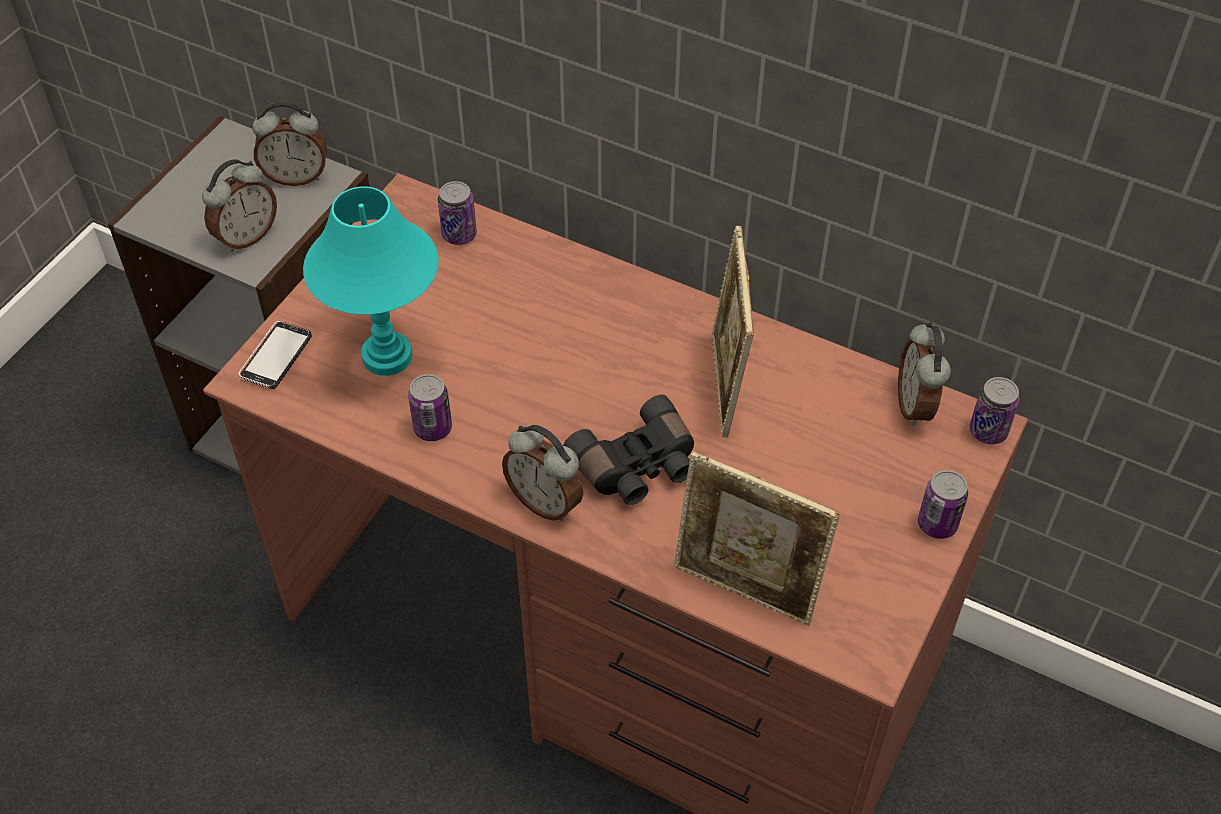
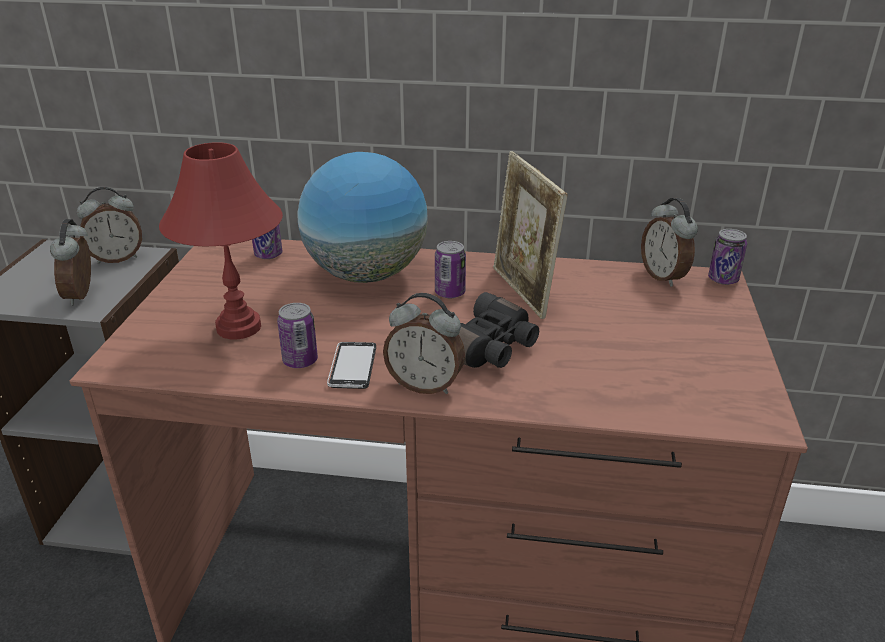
camera: 20 degrees left, 20 degrees down
alarm clock [202,159,277,252] -> alarm clock turned 150 degrees clockwise [50,219,91,305]
phone [238,321,312,389] -> phone moved to [327,342,376,389]
turquoise table lamp [303,186,439,376] -> red table lamp [159,142,283,340]
picture frame [674,451,840,626] -> none
can [918,470,968,539] -> can moved to [435,241,466,298]
none -> globe [297,152,428,283]

